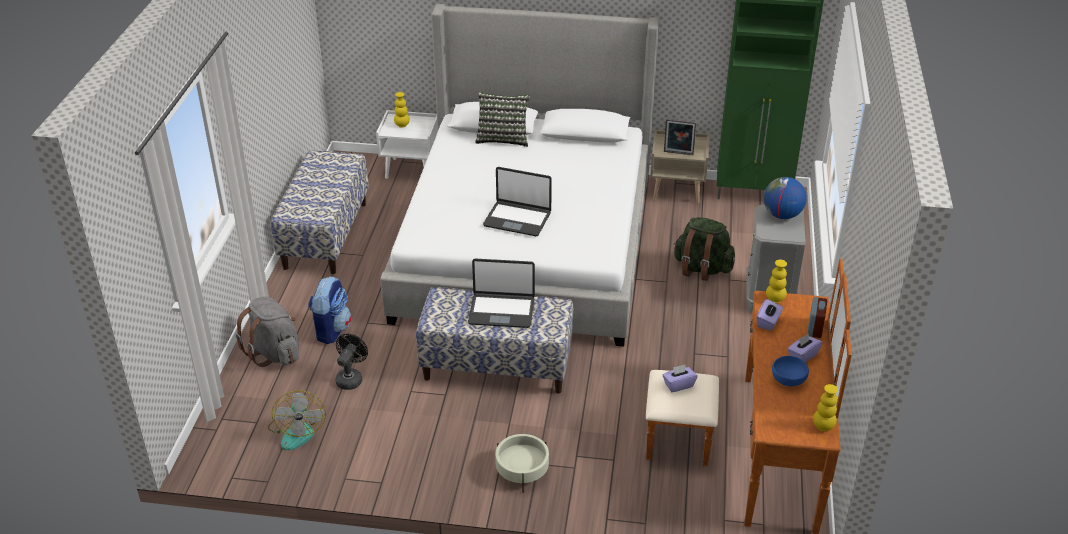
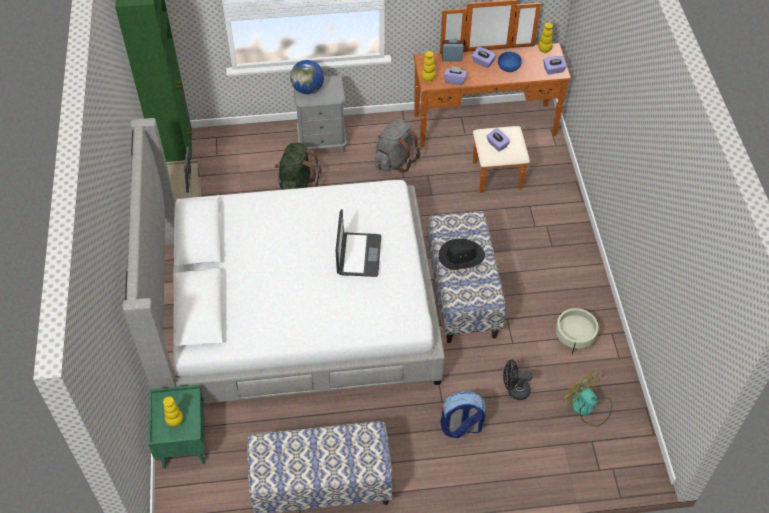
camera: 105 degrees left, 15 degrees up
grey backpack [236,296,299,367] -> grey backpack moved to [375,119,420,173]
fan [268,390,326,450] -> fan turned 105 degrees counterclockwise [563,372,612,427]
white nightstand [376,110,438,179] -> green nightstand [148,385,206,468]
laptop [468,258,535,328] -> black hat [439,238,485,270]
pillow [475,92,530,147] -> none
beige planter [495,434,549,493] -> beige planter moved to [556,308,599,354]
none -> purple tissue box [543,56,567,74]

